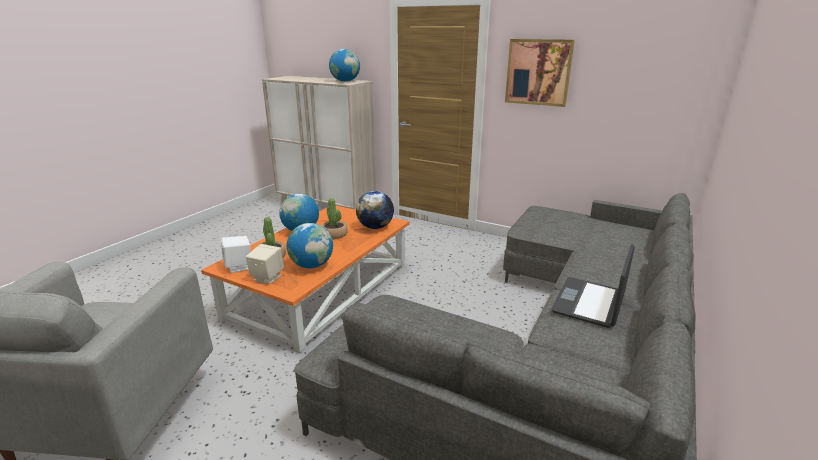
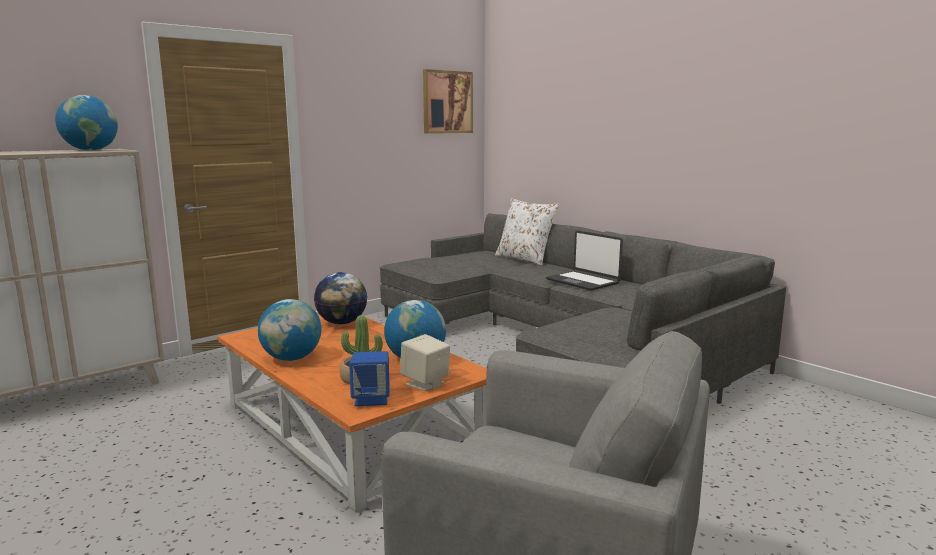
camera: 70 degrees left, 10 degrees down
white speaker [221,236,251,273] -> blue speaker [349,351,390,406]
potted plant [322,198,348,239] -> none
picture [505,39,575,107] -> picture moved to [423,69,473,134]
none -> white pillow [495,198,559,266]

